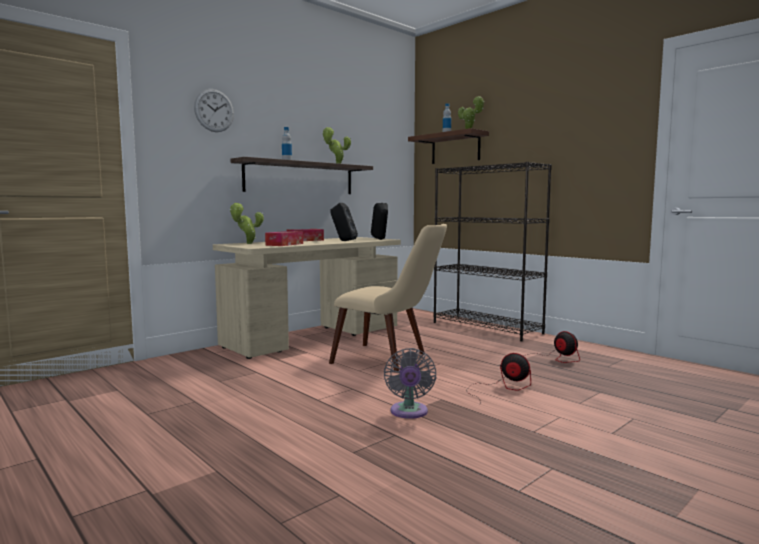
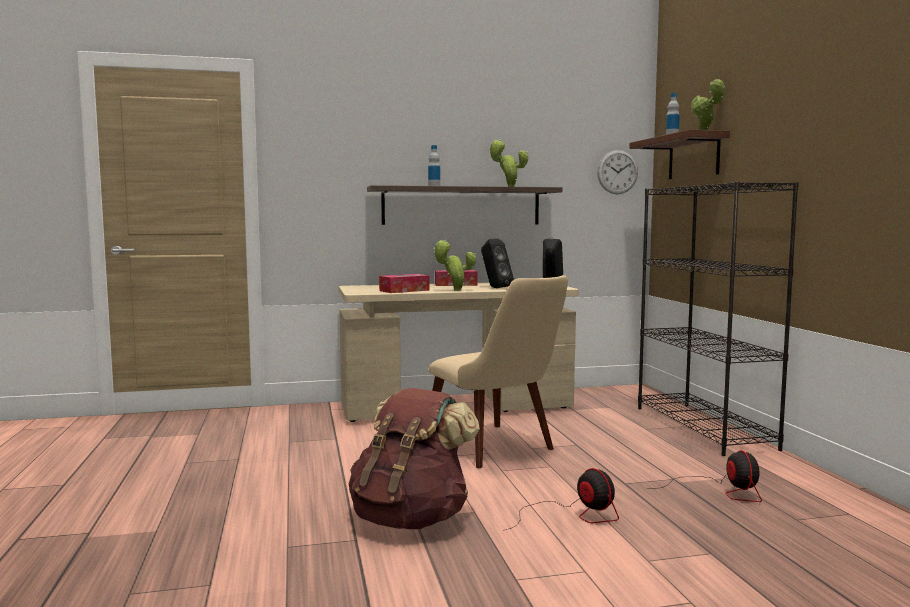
camera: 30 degrees right, 0 degrees up
wall clock [194,89,234,132] -> wall clock moved to [597,150,638,194]
potted plant [230,202,264,244] -> potted plant moved to [433,240,476,291]
grey fan [384,348,436,419] -> brown backpack [349,388,480,529]

